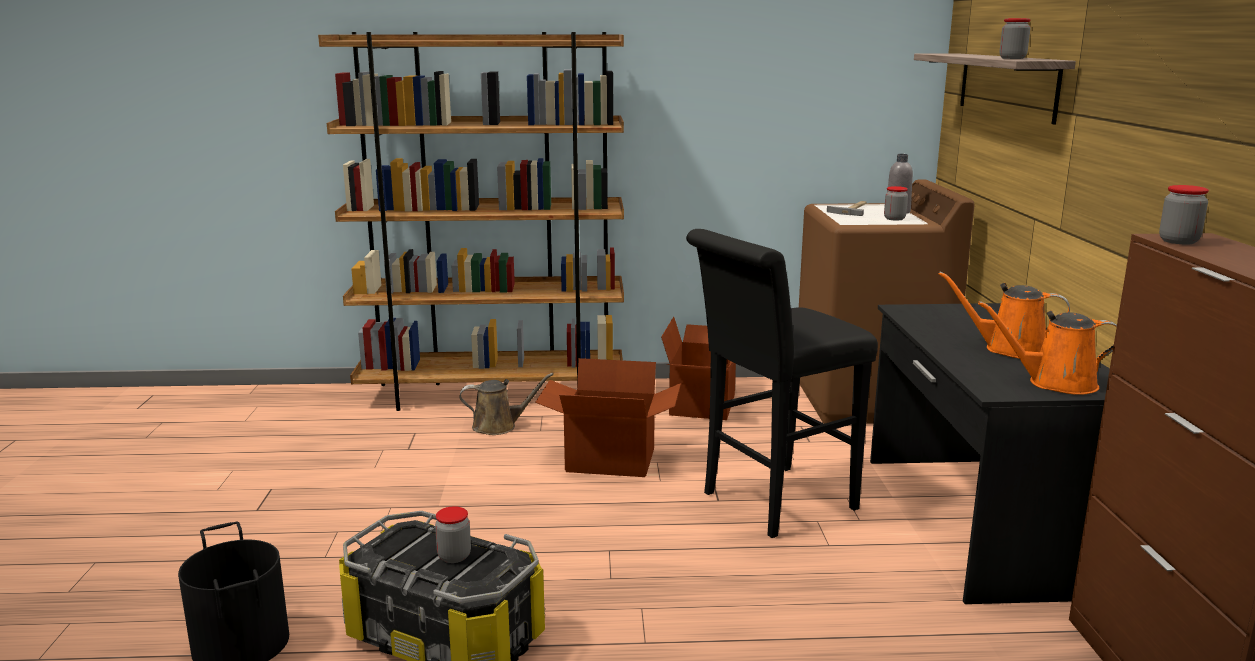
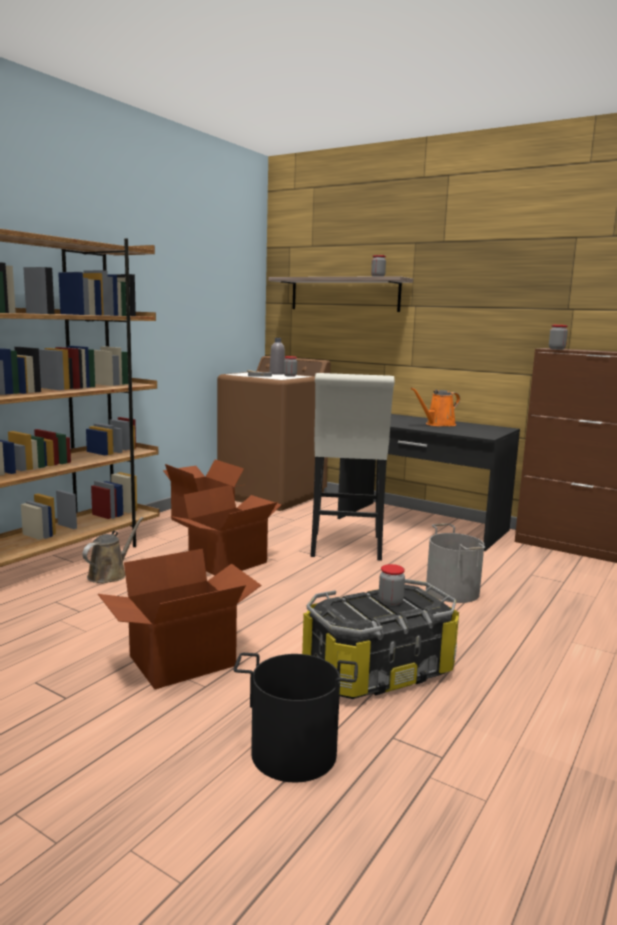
camera: 55 degrees left, 5 degrees down
black stool [686,229,878,538] -> white stool [310,373,395,561]
orange watering can [978,301,1117,395] -> none
none -> cardboard box [98,549,262,689]
none -> grey bucket [426,524,485,603]

